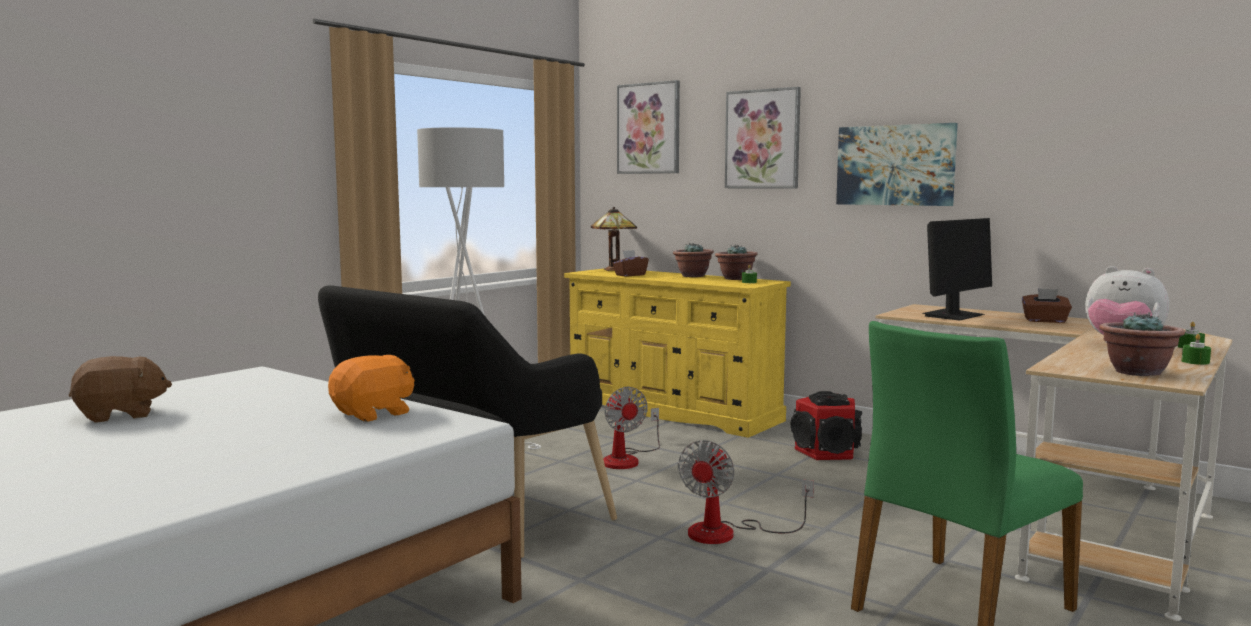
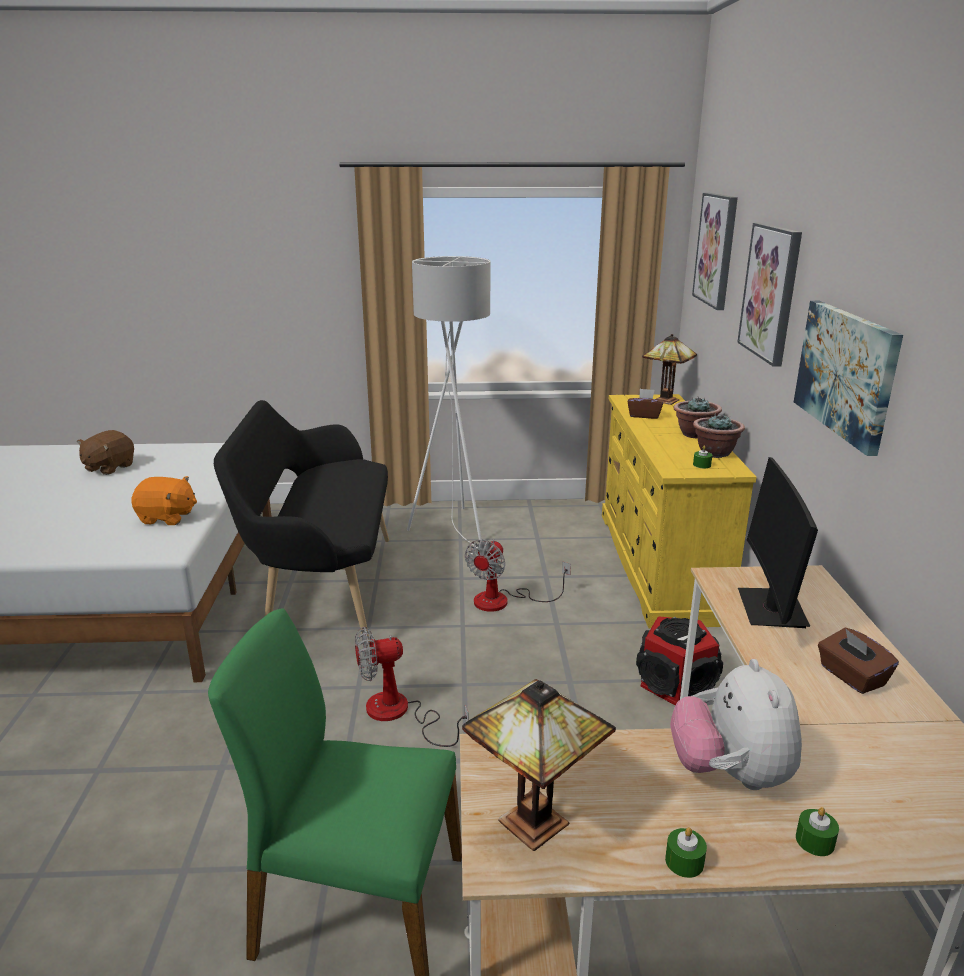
camera: 50 degrees right, 15 degrees up
brown plush toy [69,356,172,423] -> brown plush toy turned 90 degrees clockwise [77,430,134,475]
monitor [922,218,992,321] -> monitor turned 90 degrees clockwise [738,457,818,628]
potted plant [1099,312,1185,376] -> table lamp [462,679,616,851]

